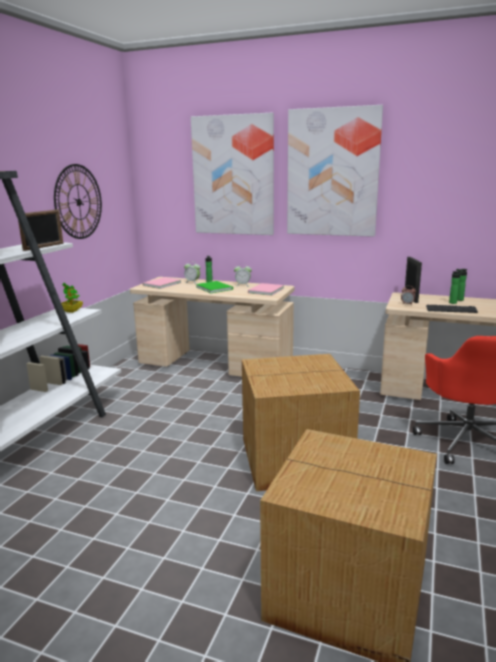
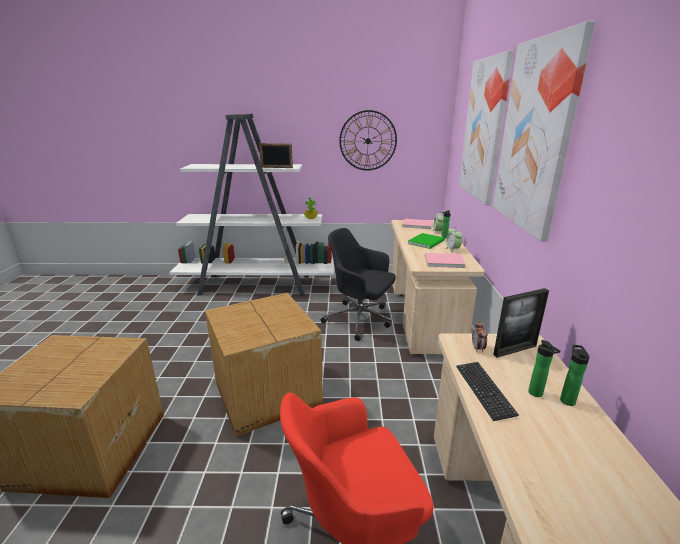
camera: 70 degrees right, 5 degrees up
none -> black office chair [321,228,396,341]

